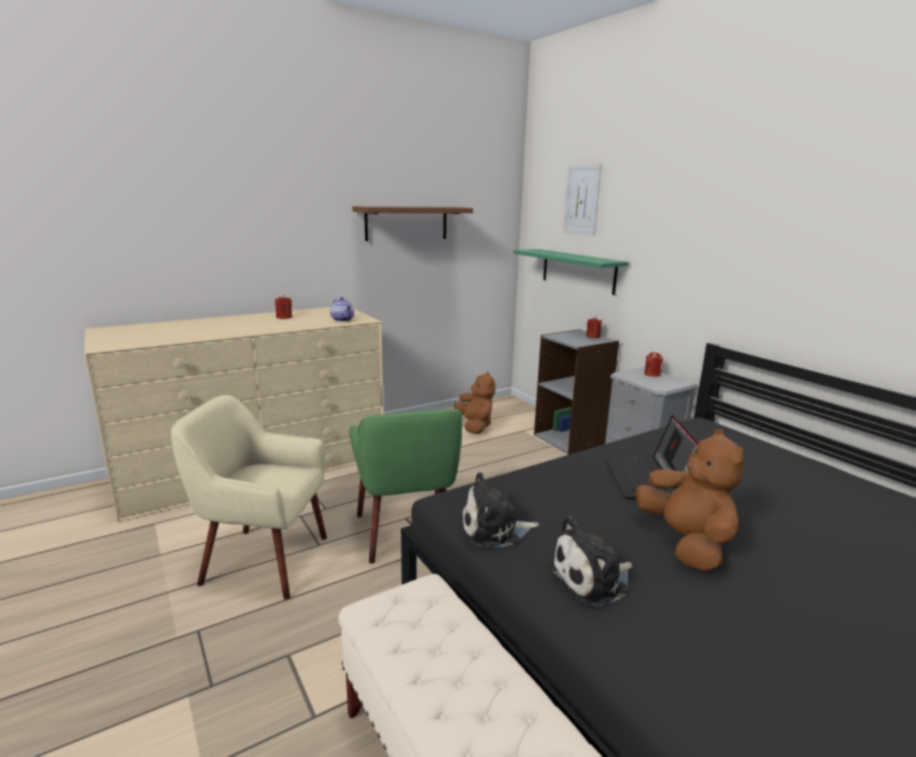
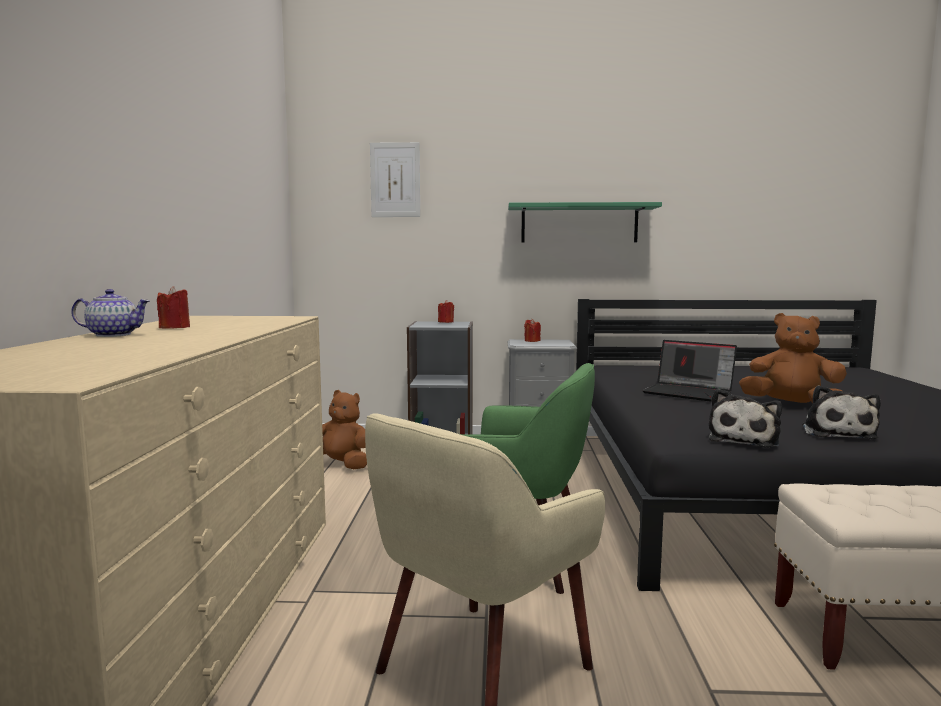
camera: 55 degrees left, 10 degrees down
teapot [330,297,354,322] -> teapot moved to [71,289,150,337]
brown shelf [352,206,473,241] -> none
green shelf [514,249,629,295] -> green shelf moved to [508,202,662,243]

